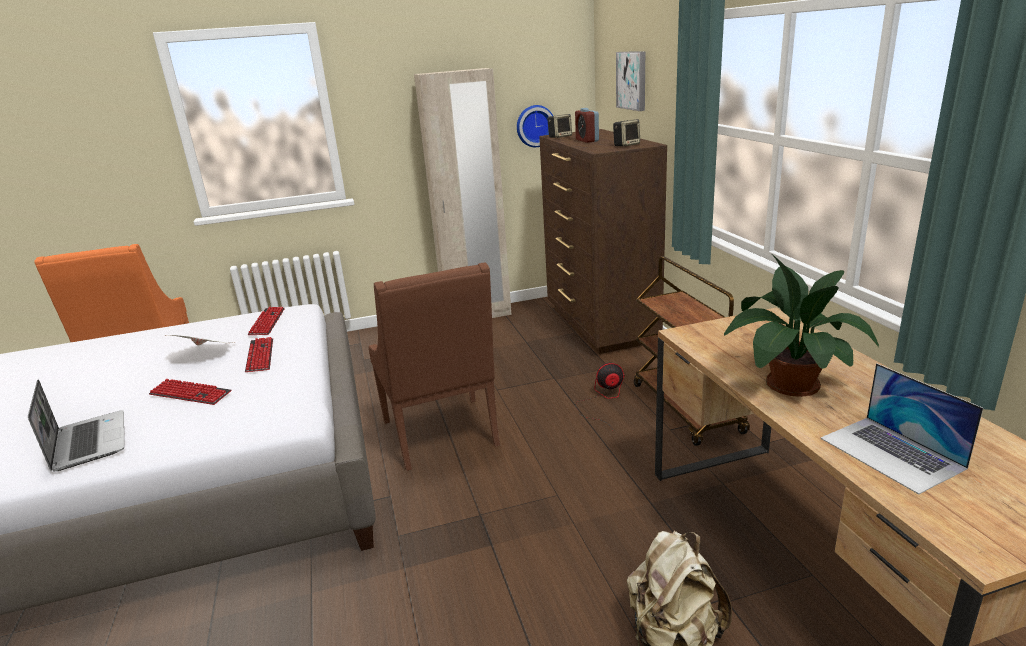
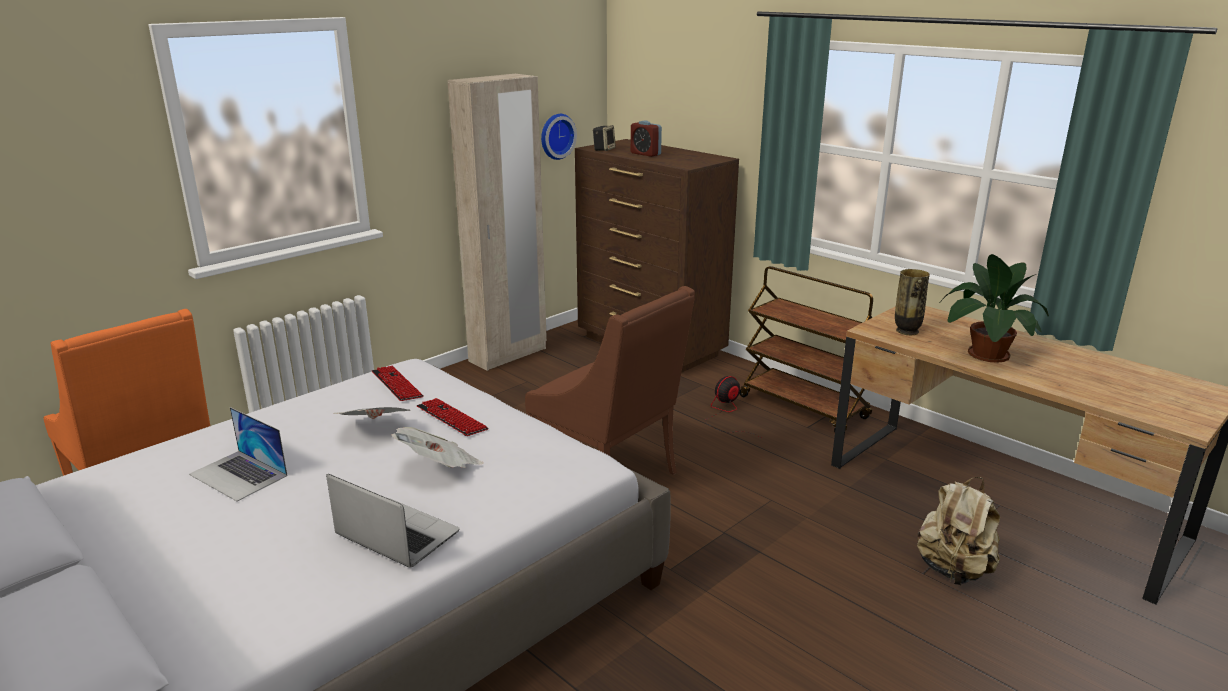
camera: 30 degrees left, 0 degrees up
keyboard [149,379,231,405] -> newspaper [391,427,483,468]
speaker [613,119,640,147] -> none
picture [616,51,645,111] -> none
laptop [820,363,983,495] -> laptop moved to [189,407,287,501]
none -> vase [895,269,930,335]

